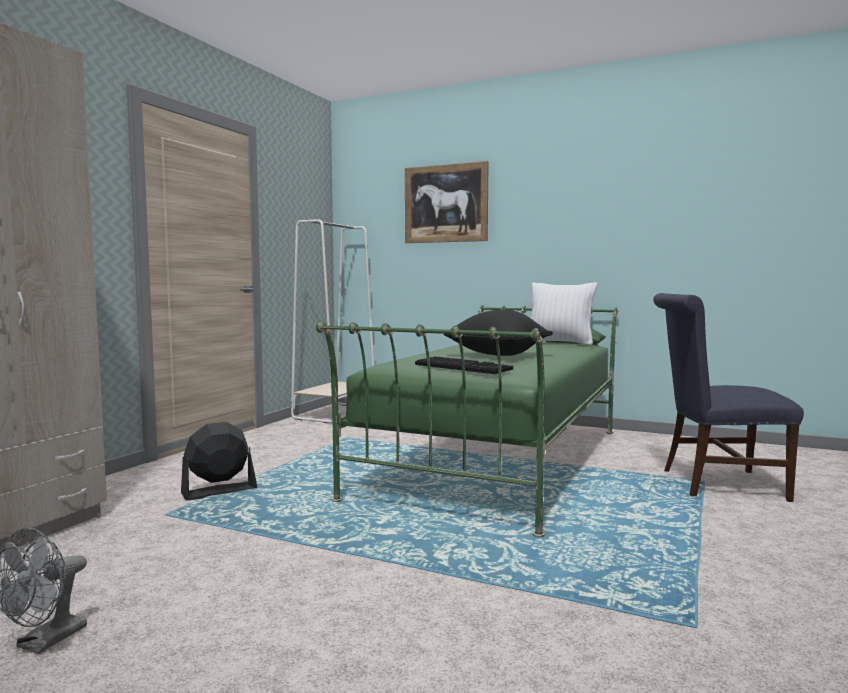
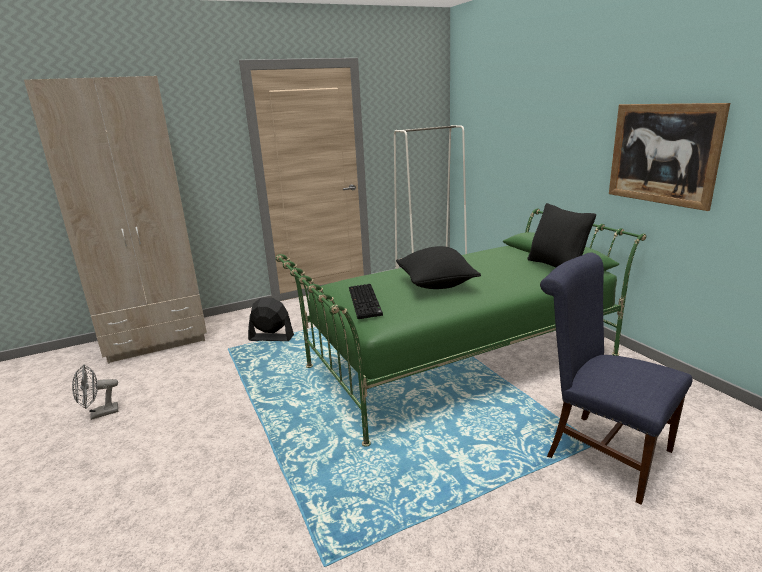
camera: 40 degrees right, 15 degrees up
picture [405,161,489,243] -> picture moved to [609,103,730,211]
white pillow [531,282,597,345] -> black pillow [527,203,596,267]

